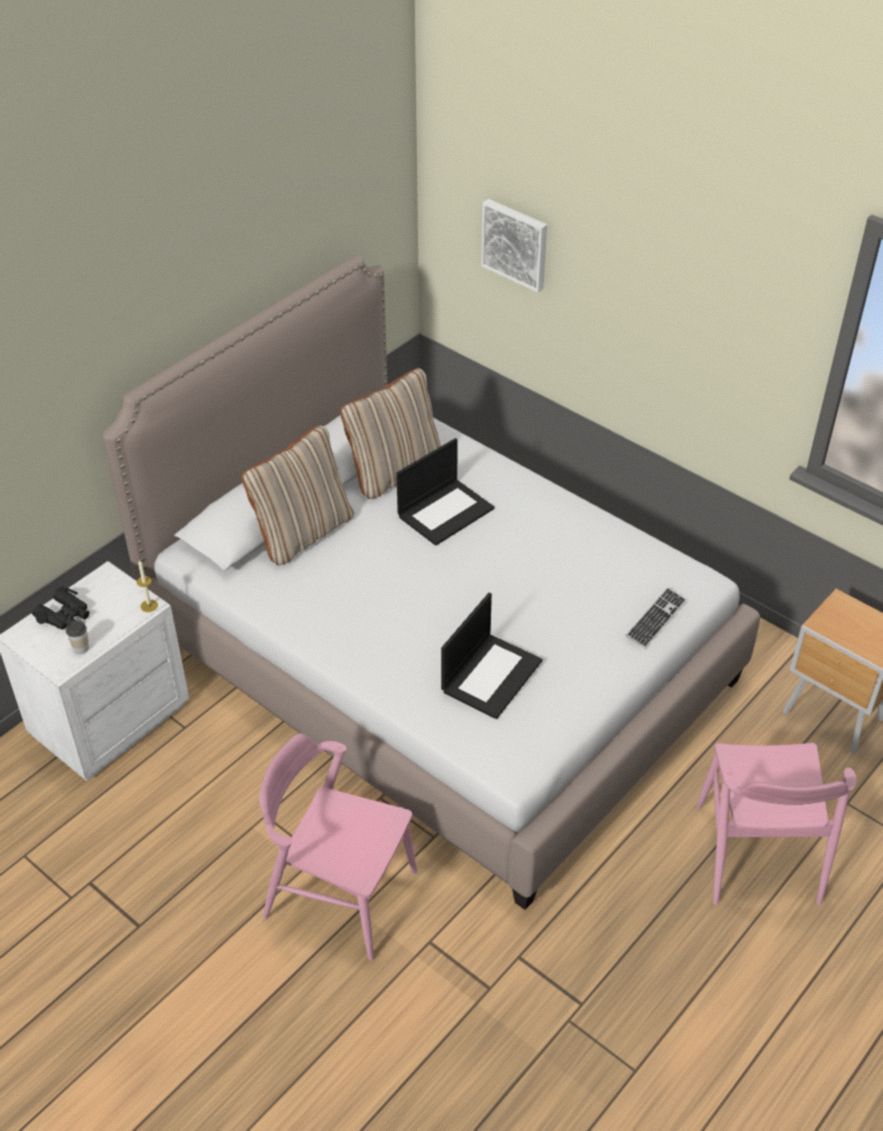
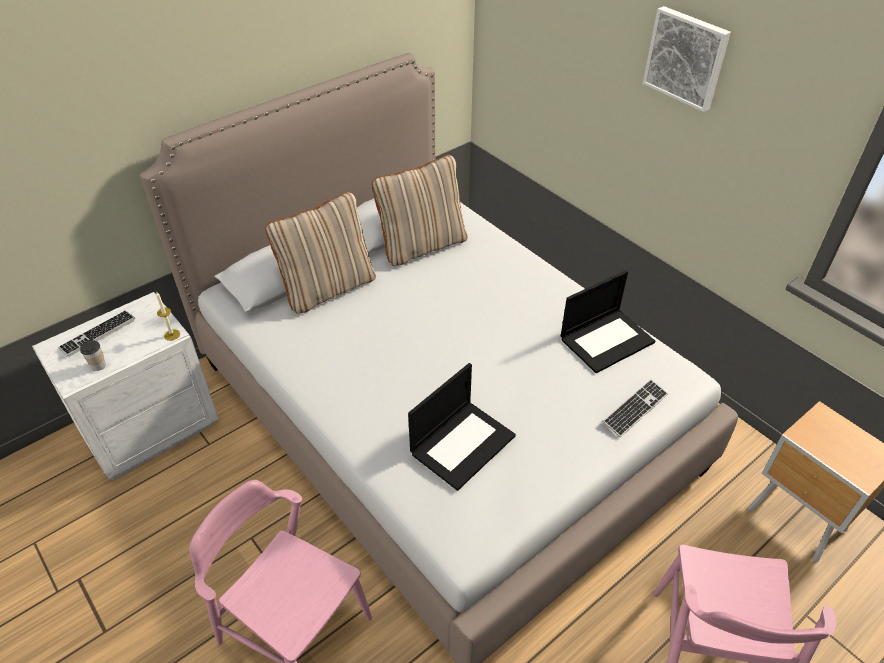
camera: 10 degrees right, 0 degrees up
black binoculars [31,586,90,629] -> keyboard [58,310,135,357]
laptop [396,438,494,546] -> laptop moved to [561,270,655,373]
picture [481,199,547,293] -> picture moved to [643,6,731,112]

